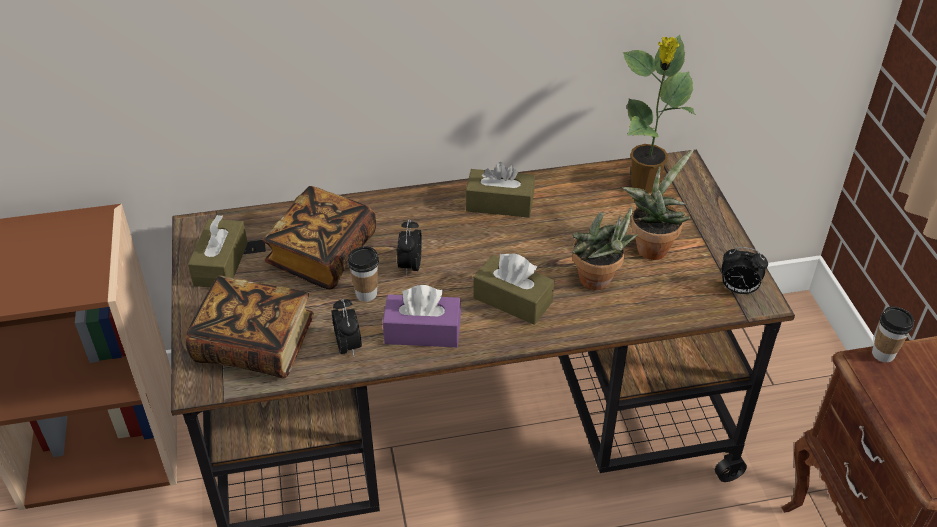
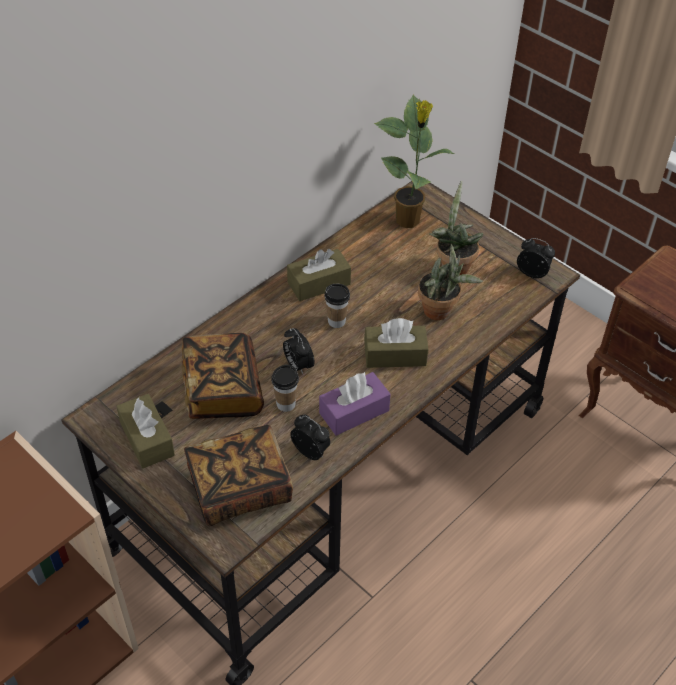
camera: 35 degrees left, 5 degrees up
alarm clock [722,247,768,294] -> alarm clock turned 135 degrees counterclockwise [517,238,555,278]
cup [872,306,914,362] -> cup moved to [324,284,350,328]

